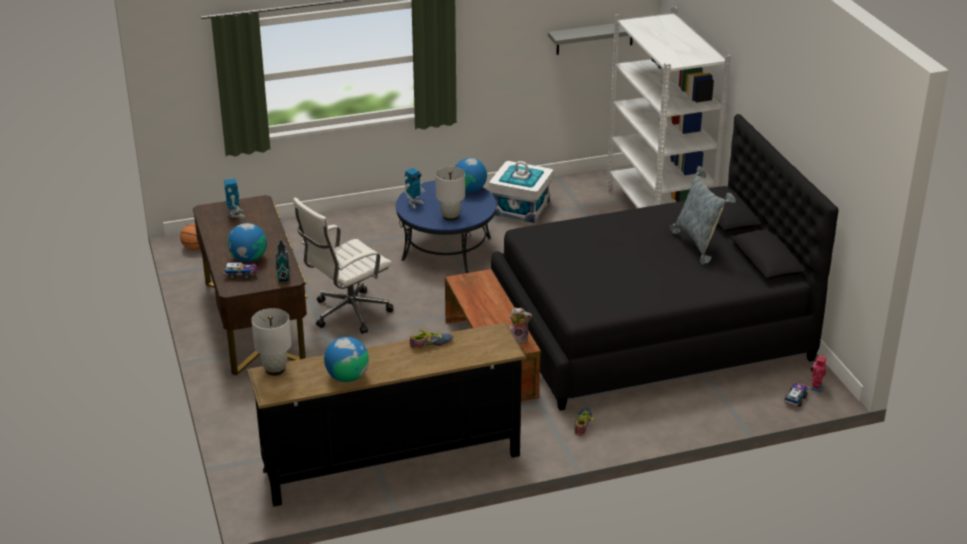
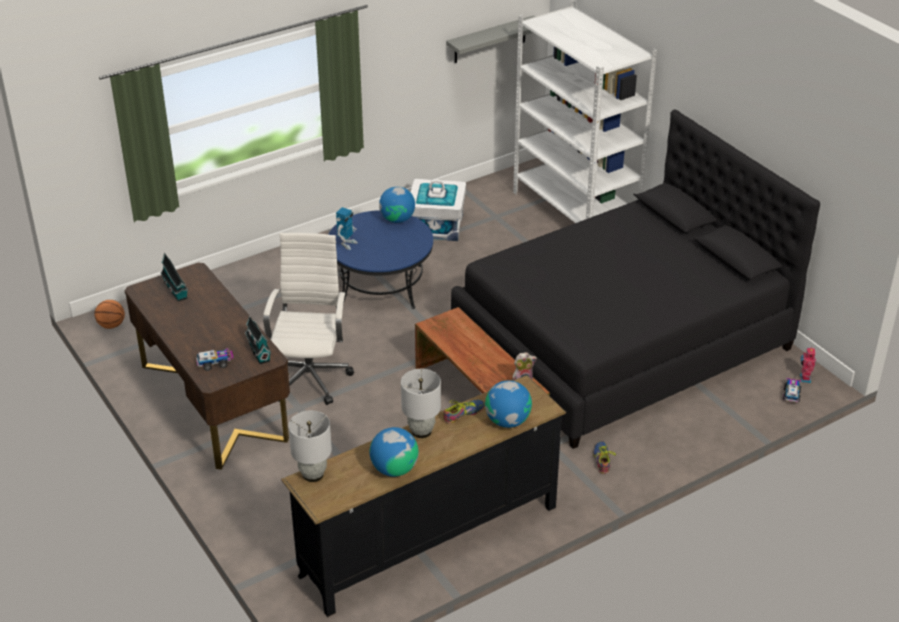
camera: 15 degrees left, 5 degrees up
toy robot [224,178,245,218] -> toy house [161,253,188,301]
globe [227,223,267,262] -> globe moved to [485,380,532,428]
white office chair [293,198,393,334] -> white office chair turned 150 degrees clockwise [263,233,354,405]
white table lamp [435,167,465,221] -> white table lamp moved to [401,369,441,438]
pillow [669,166,736,264] -> none

